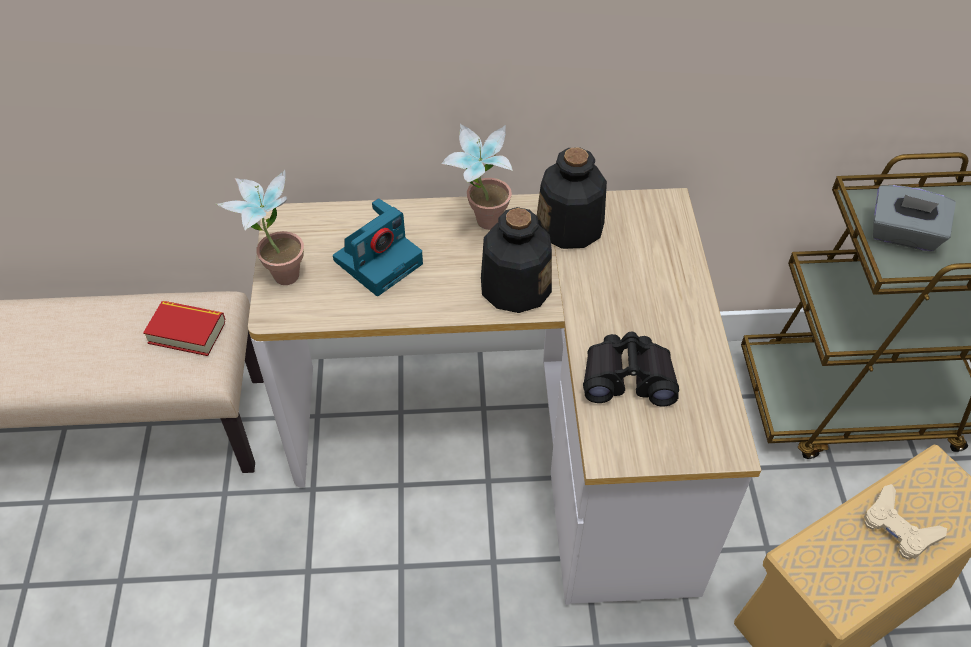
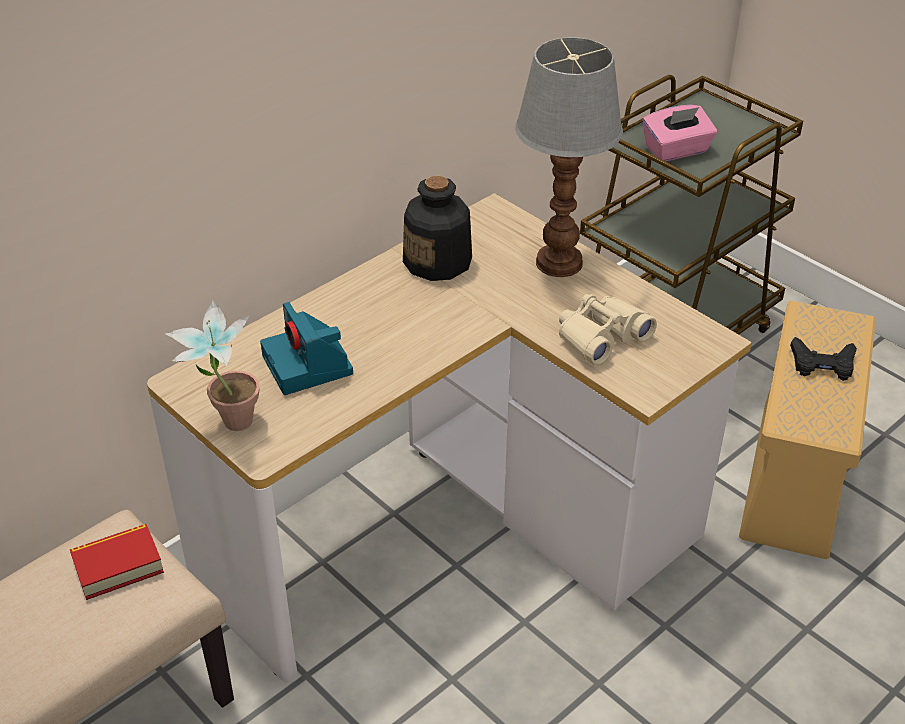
camera: 40 degrees left, 10 degrees down
camera [333,198,423,296] -> camera turned 150 degrees clockwise [260,302,353,395]
potted plant [441,124,513,230] -> none
bottle [481,207,552,313] -> none
black binoculars [583,332,679,407] -> beige binoculars [559,294,657,365]
beige game controller [864,484,947,559] -> black game controller [790,337,857,381]
grey tissue box [873,185,956,252] -> pink tissue box [643,105,717,161]
none -> table lamp [515,37,623,277]

